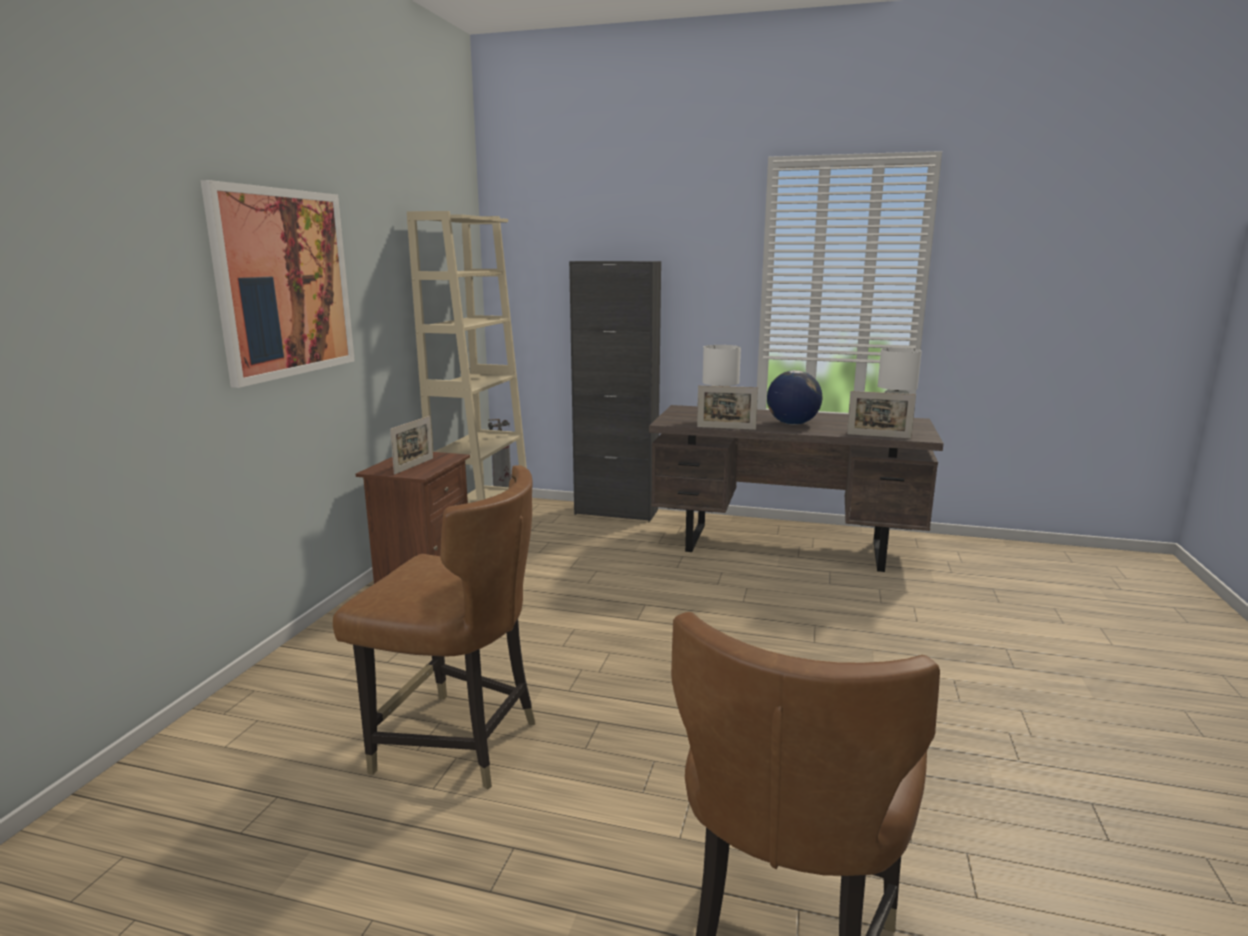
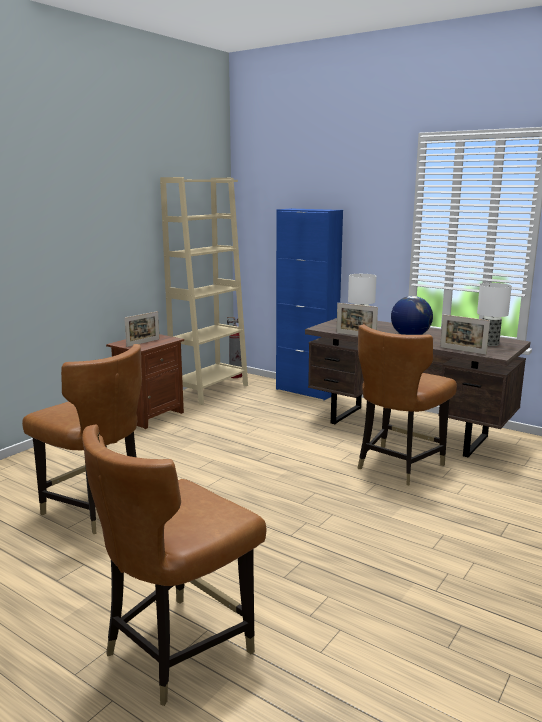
camera: 20 degrees right, 0 degrees up
picture [200,180,355,388] -> none
black cabinet [569,261,661,522] -> blue cabinet [276,208,343,400]
none -> brown chair [358,324,457,485]

